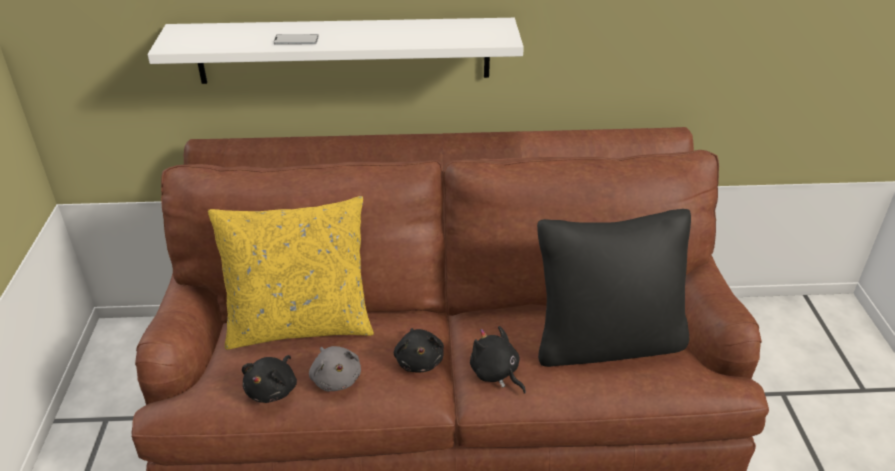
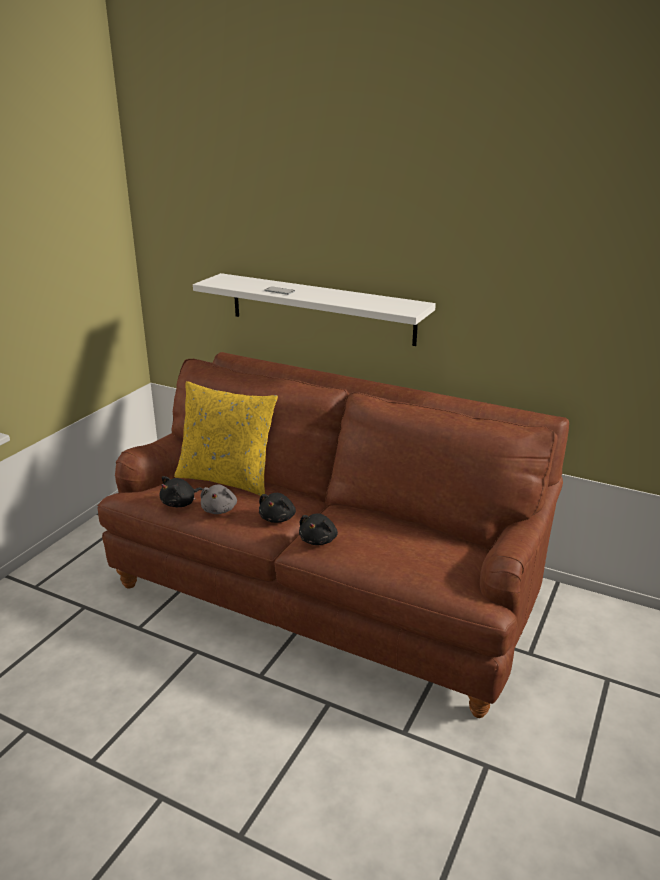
camera: 30 degrees right, 10 degrees down
black plush toy [470,326,526,394] -> black plush toy turned 150 degrees counterclockwise [299,513,338,545]
black pillow [537,209,691,367] -> none

